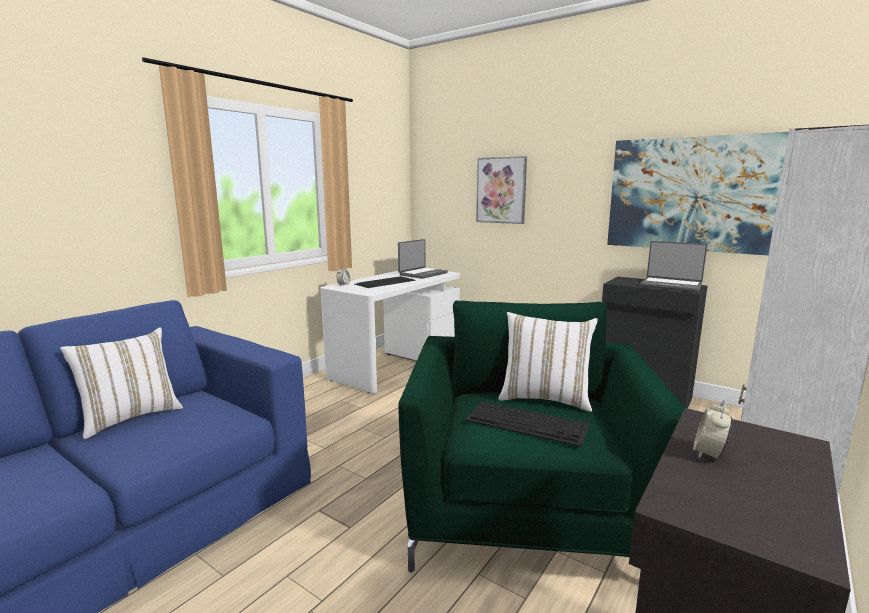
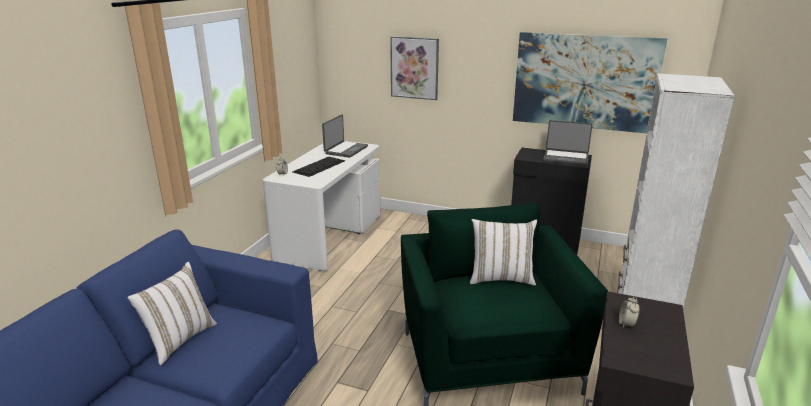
camera: 15 degrees left, 10 degrees up
keyboard [465,401,590,447] -> none

